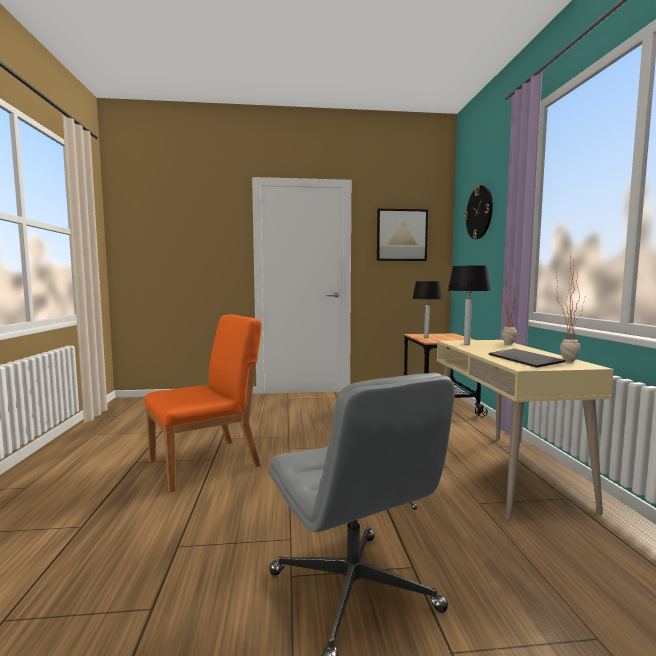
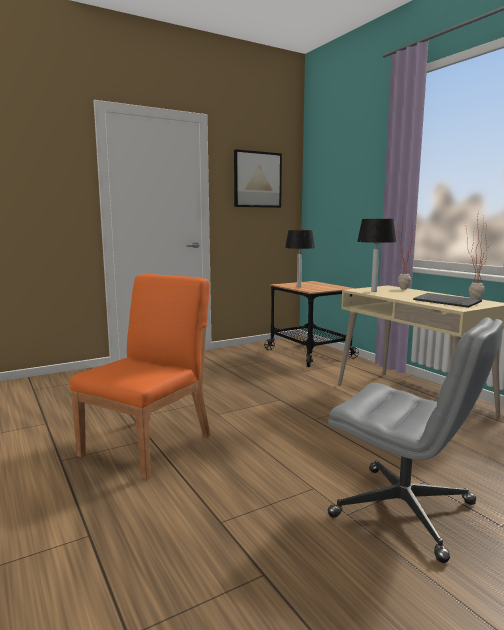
camera: 25 degrees left, 5 degrees up
wall clock [464,185,493,239] -> none

